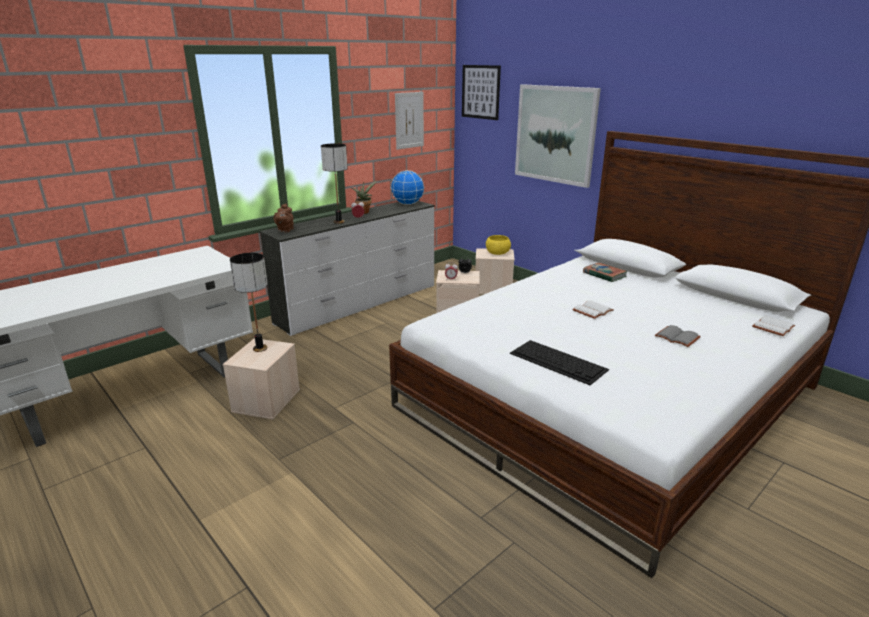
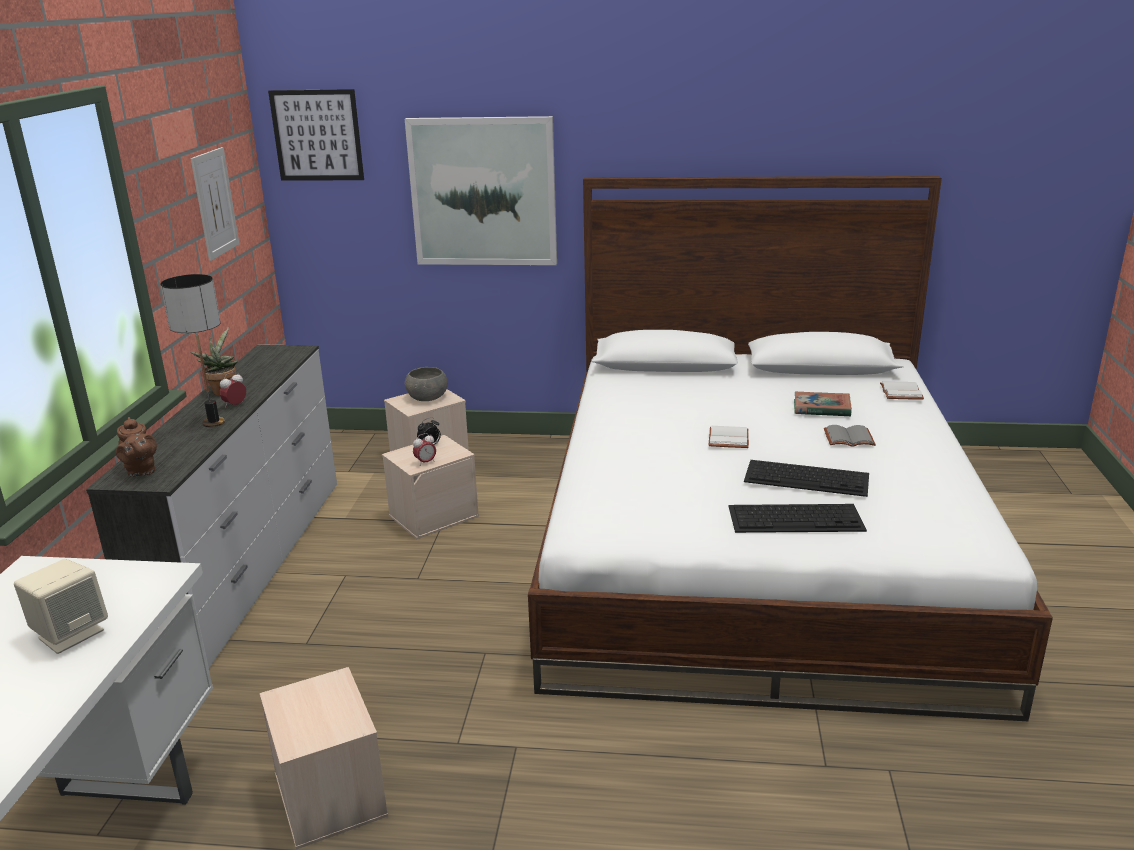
camera: 40 degrees left, 0 degrees up
table lamp [230,253,268,352] -> none
globe [391,170,424,205] -> none
yellow bowl [486,235,511,255] -> grey bowl [405,367,448,401]
book [583,262,628,282] -> book moved to [794,392,852,417]
none -> beige speaker [14,559,108,654]
none -> keyboard [744,460,869,497]

